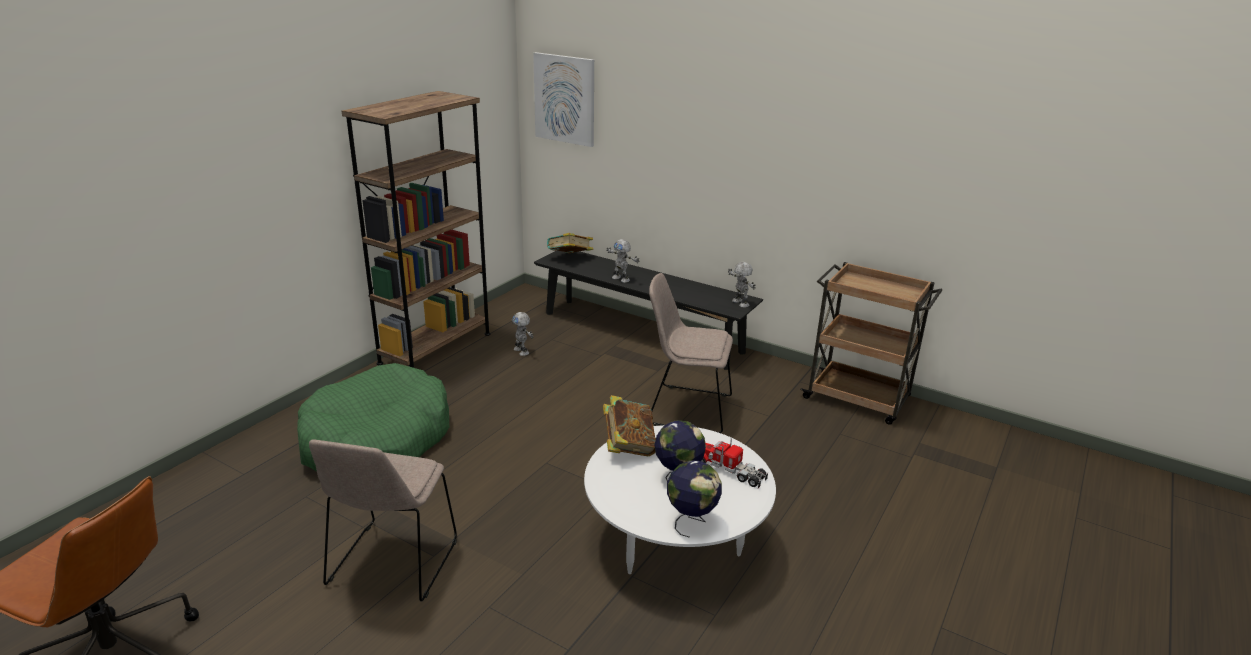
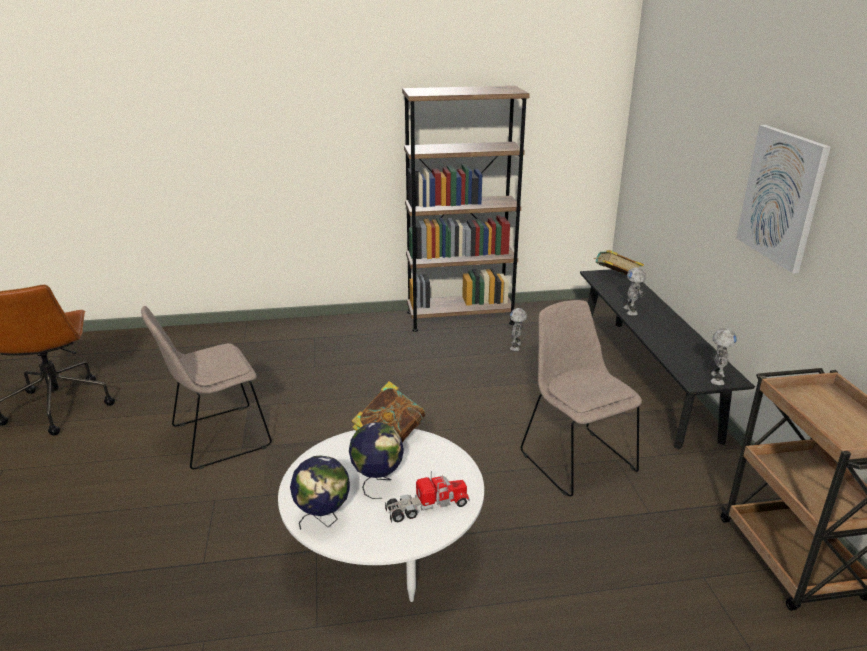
camera: 50 degrees right, 0 degrees up
green dog bed [297,363,449,472] -> none
picture [533,52,594,147] -> picture moved to [736,125,831,273]
toy truck [701,438,768,488] -> toy truck turned 75 degrees clockwise [385,471,470,522]

